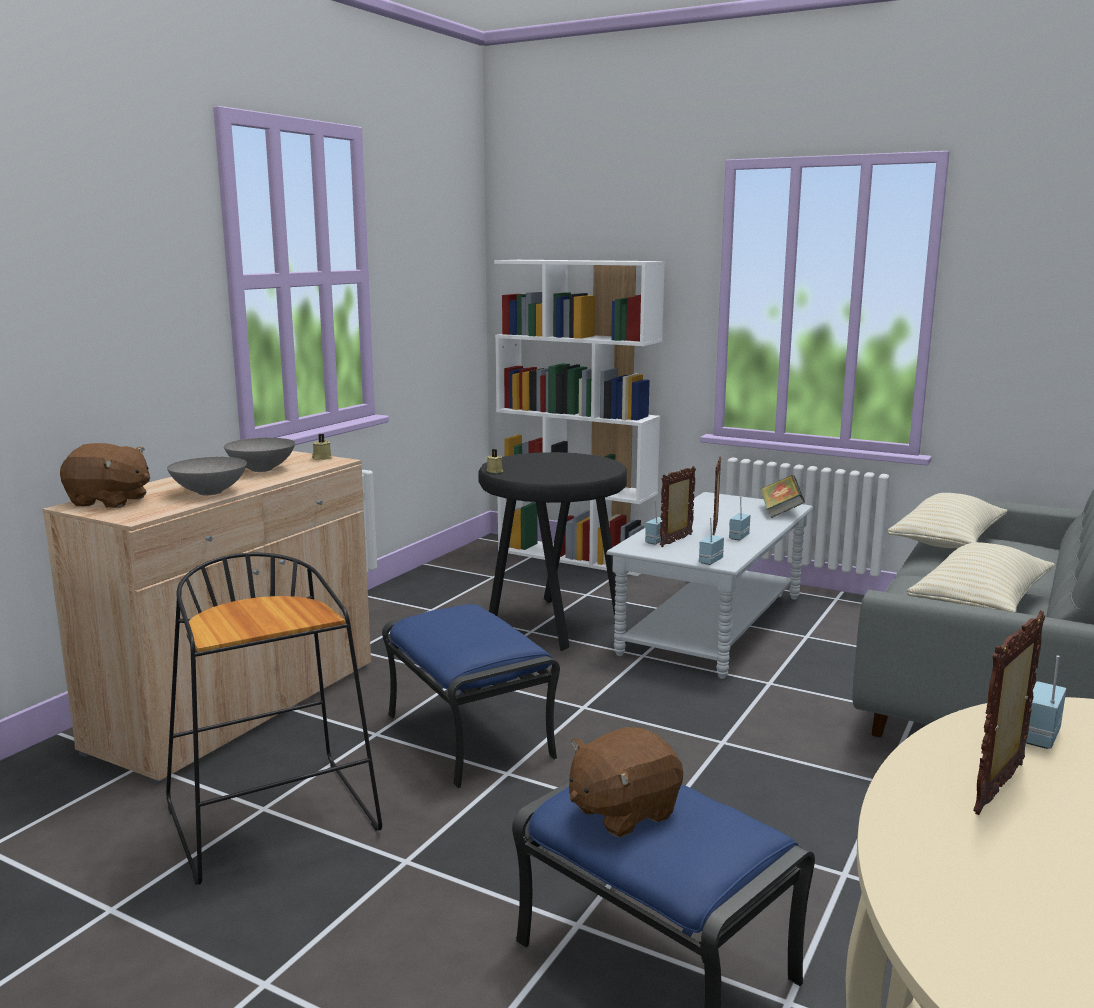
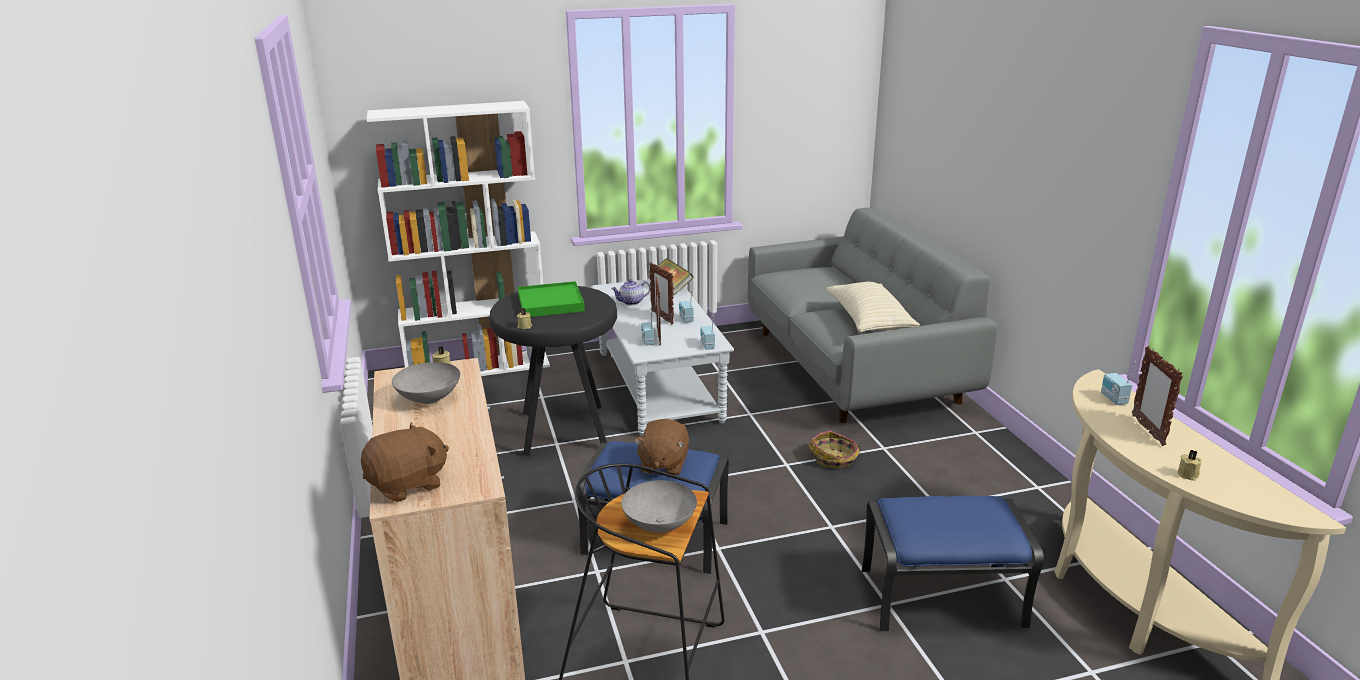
camera: 45 degrees left, 10 degrees up
grey bowl [167,457,247,495] -> grey bowl moved to [621,480,697,533]
brown plush toy [569,727,683,837] -> brown plush toy moved to [634,419,689,476]
beige pillow [888,493,1007,548] -> none
none -> green tray [518,281,585,317]
none -> teapot [611,279,651,305]
none -> basket [808,430,862,469]
none -> beige candle [1178,450,1202,481]

